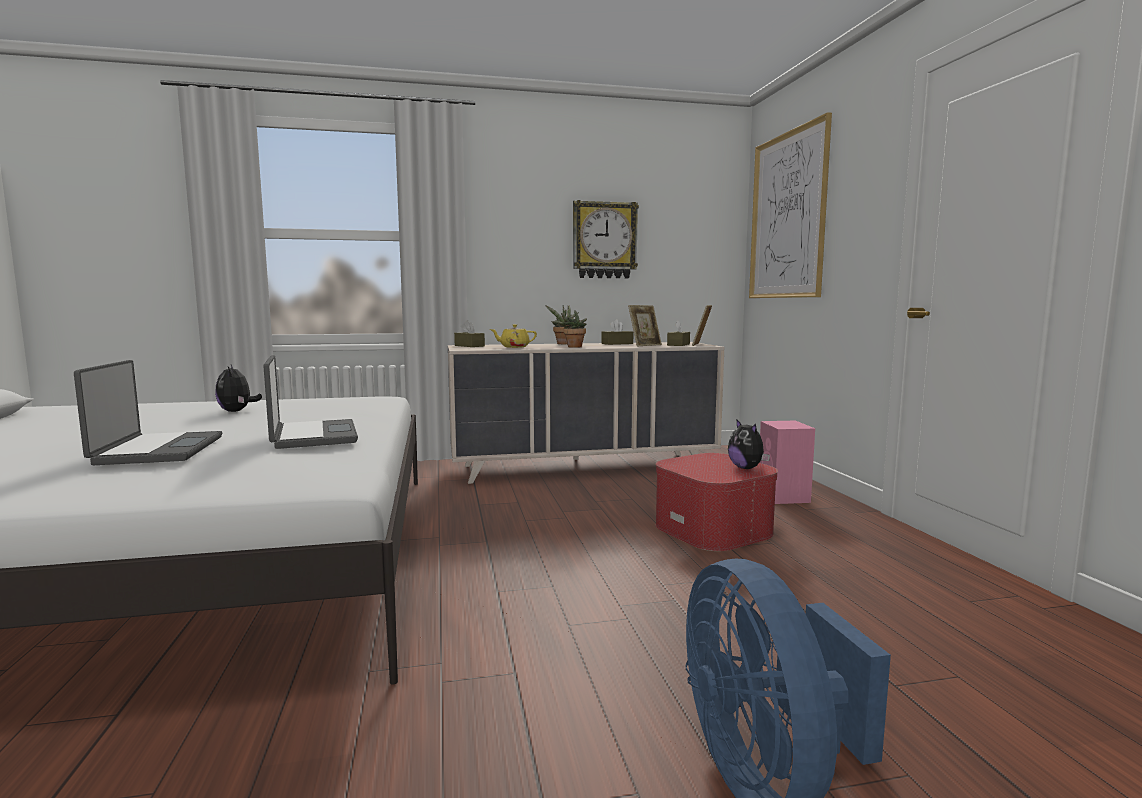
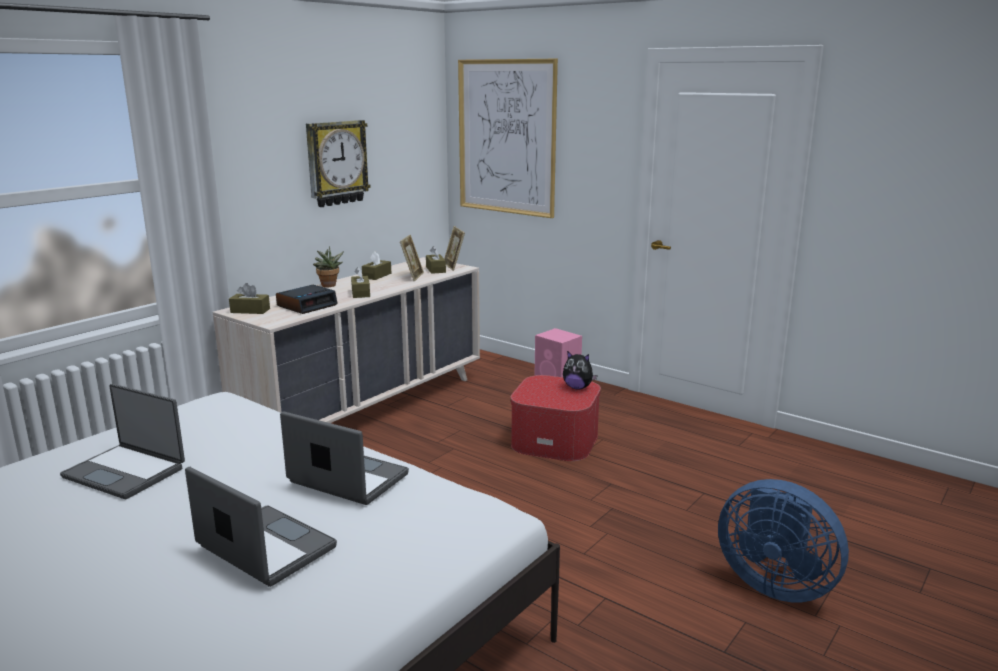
camera: 40 degrees left, 10 degrees up
plush toy [215,365,262,412] -> laptop [60,384,185,499]
yellow teapot [490,324,537,348] -> alarm clock [276,285,338,314]
potted plant [559,305,587,348] -> brown tissue box [351,267,370,298]

